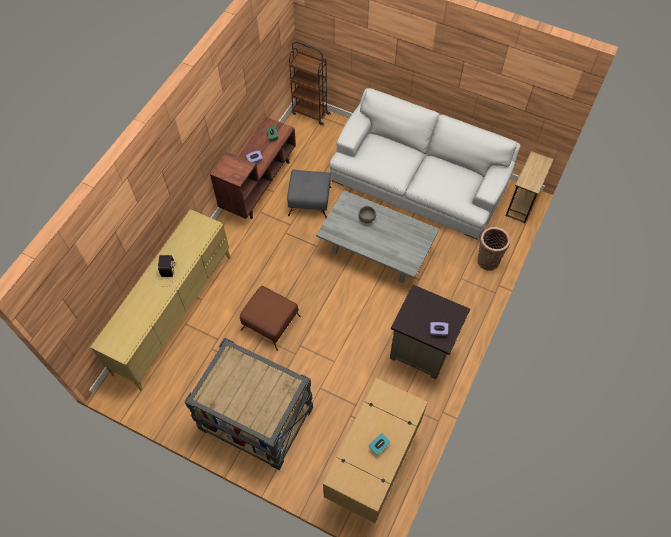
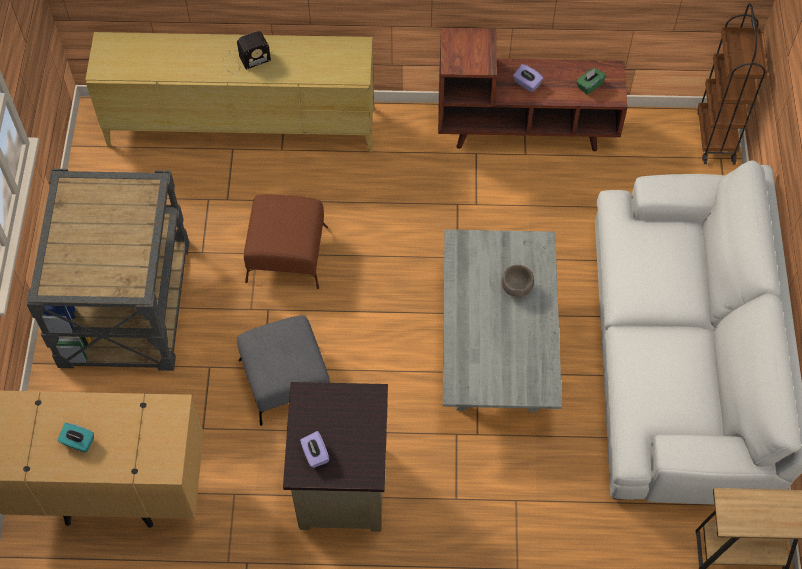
camera: 65 degrees right, 0 degrees up
grey ottoman [287,170,332,218] -> grey ottoman moved to [237,315,330,426]
basket [477,227,510,271] -> none

